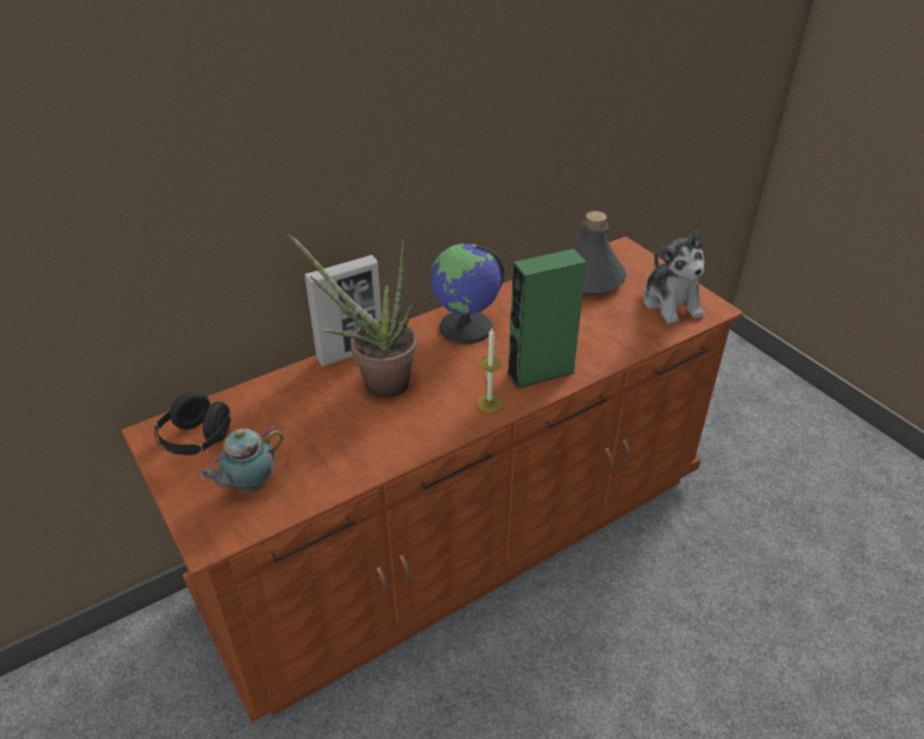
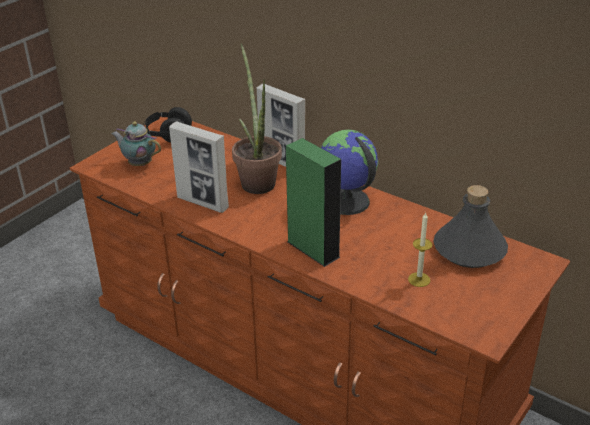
camera: 70 degrees right, 5 degrees down
candle [477,328,502,412] -> candle moved to [408,212,432,287]
plush toy [643,230,705,324] -> none
none -> picture frame [169,121,229,213]

